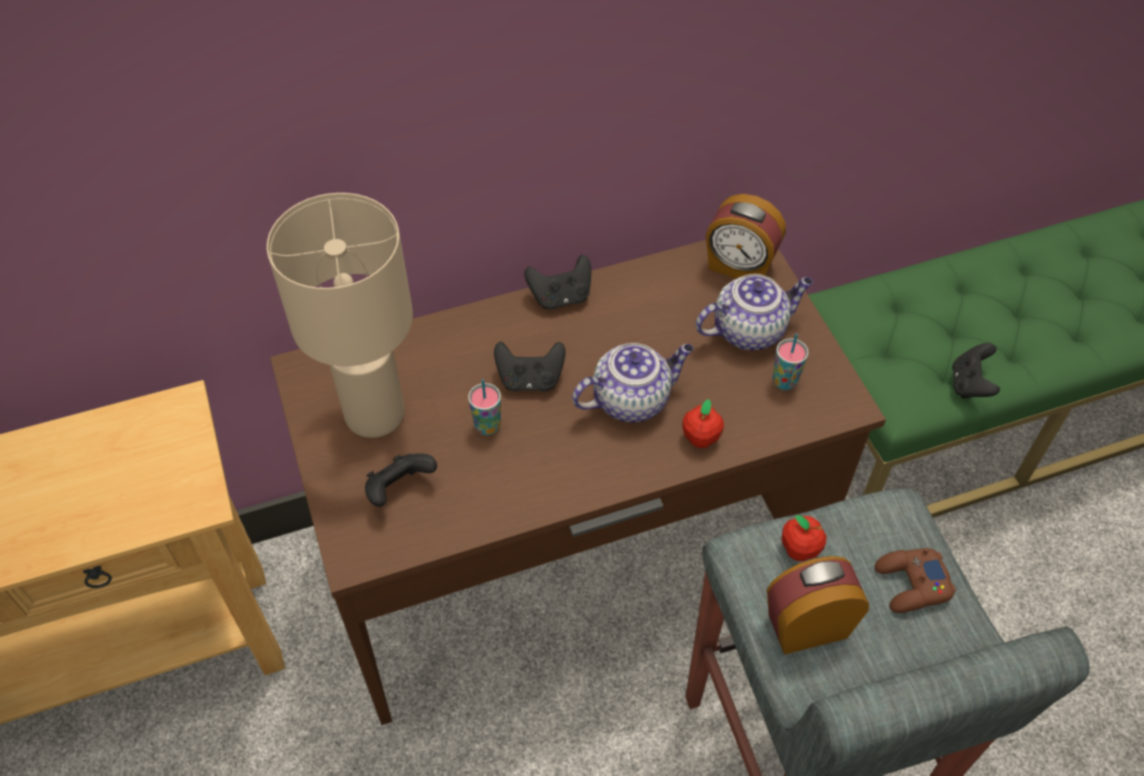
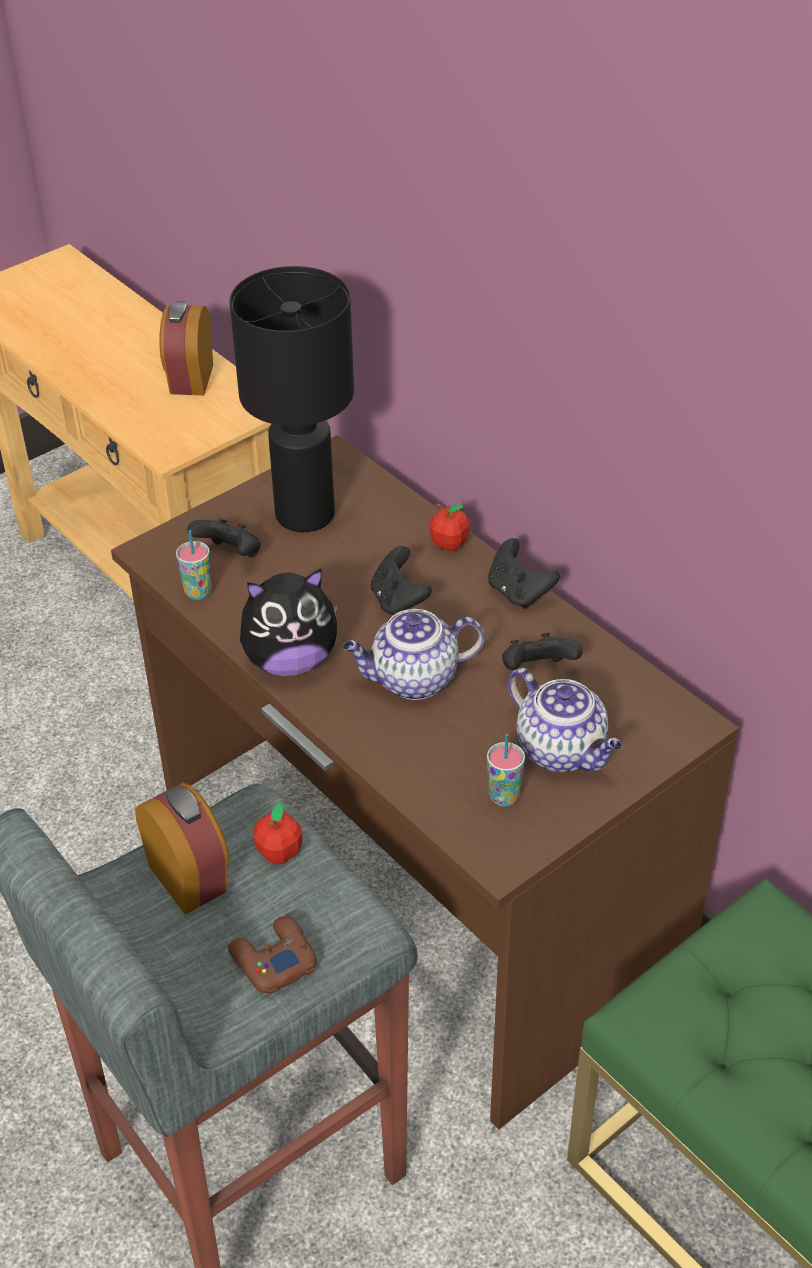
camera: 70 degrees right, 10 degrees down
beige table lamp [267,193,413,438] -> black table lamp [230,266,354,532]
cup [468,379,501,435] -> cup moved to [176,530,211,600]
teapot [572,343,694,423] -> teapot turned 120 degrees clockwise [343,609,485,700]
apple [682,399,724,448] -> apple moved to [430,504,470,551]
alarm clock [706,194,786,279] -> alarm clock moved to [159,301,213,396]
black game controller [952,343,1000,398] -> black game controller moved to [502,633,583,670]
none -> plush toy [240,568,338,676]

